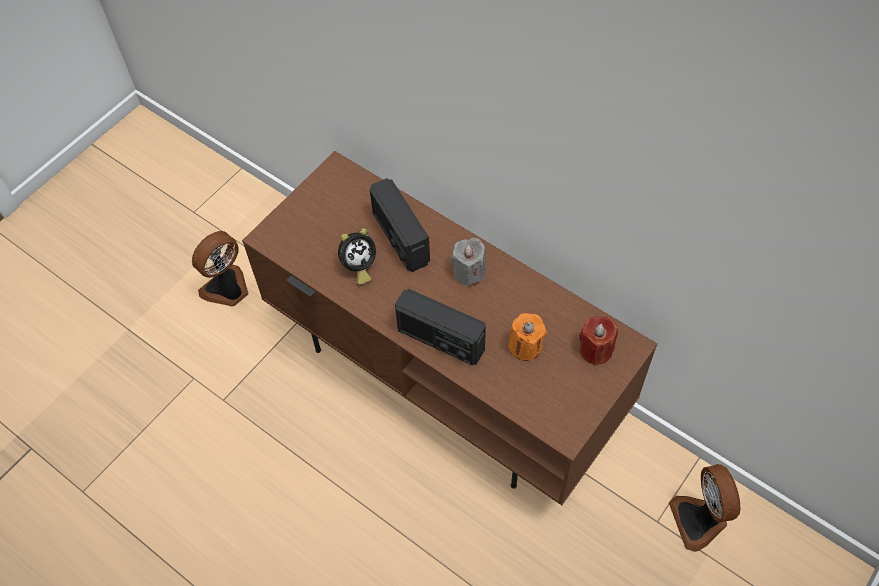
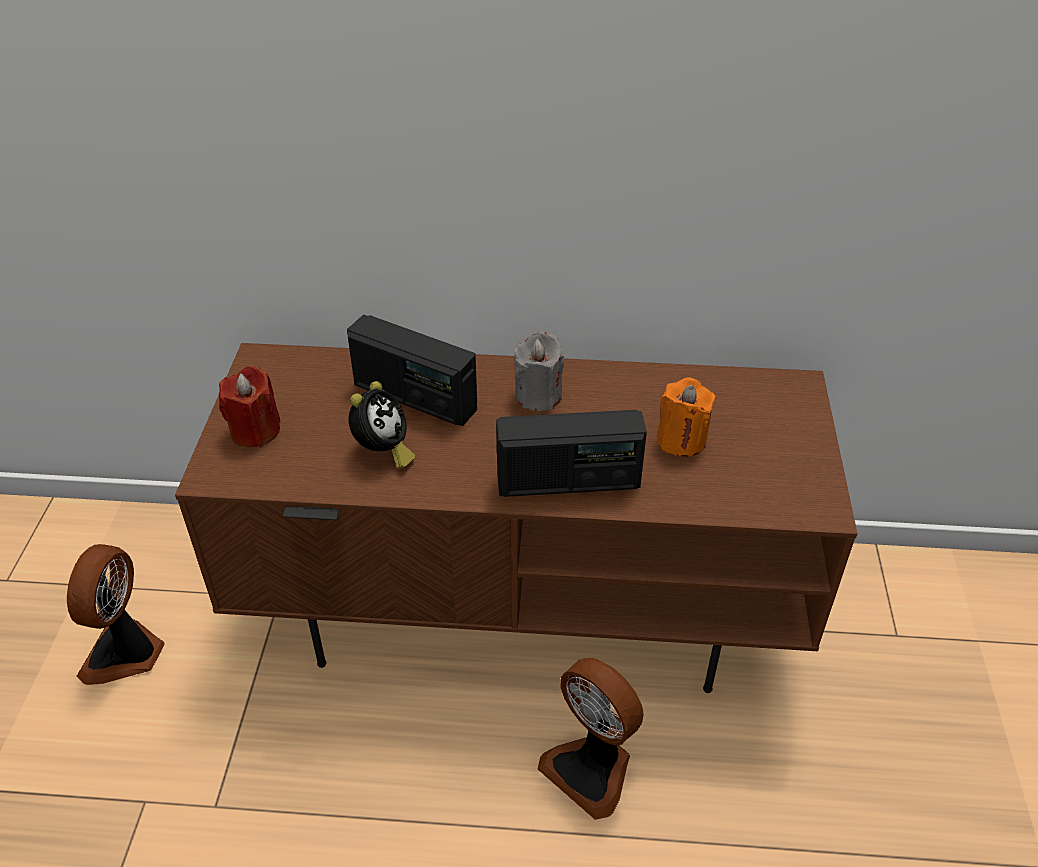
camera: 35 degrees left, 15 degrees down
red candle [579,316,618,366] -> red candle moved to [219,366,281,447]
fan [669,464,741,552] -> fan moved to [538,658,644,820]

